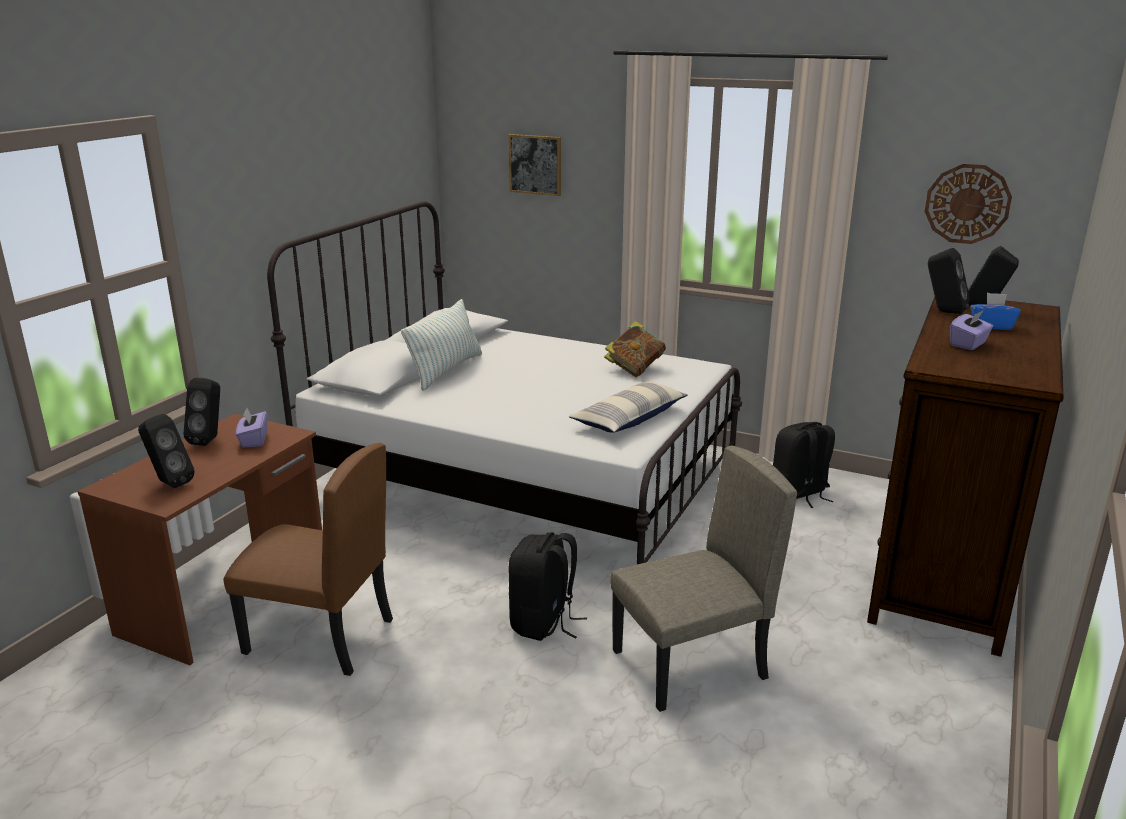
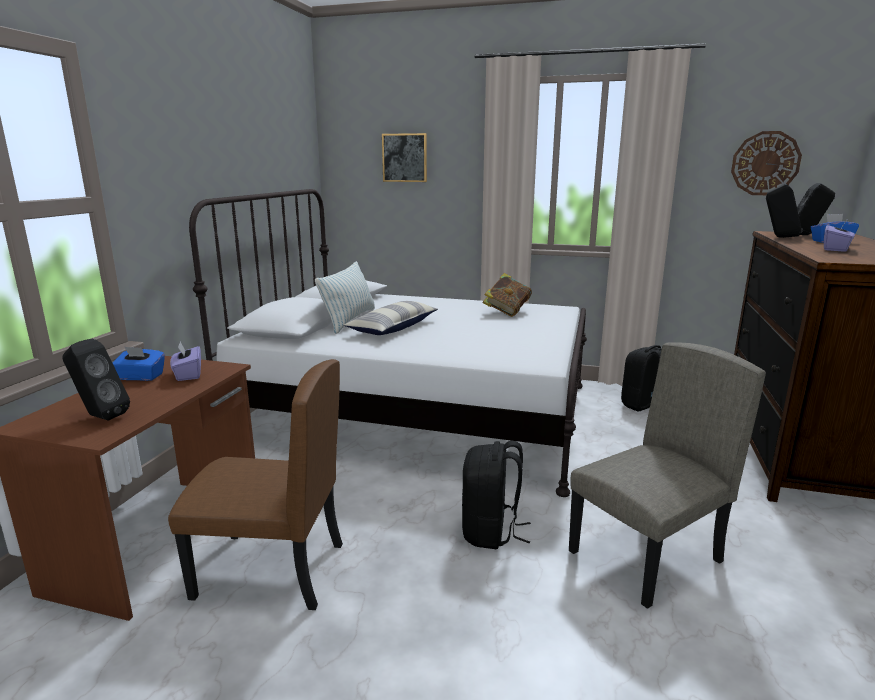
camera: 10 degrees left, 5 degrees down
black speaker [184,378,220,446] -> blue tissue box [113,347,165,381]
pillow [569,381,688,433] -> pillow moved to [344,301,438,335]

